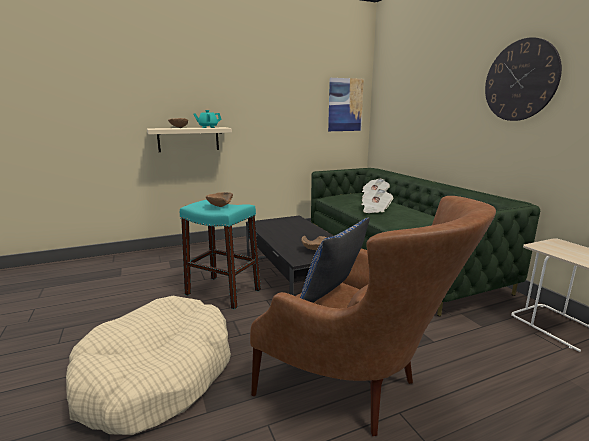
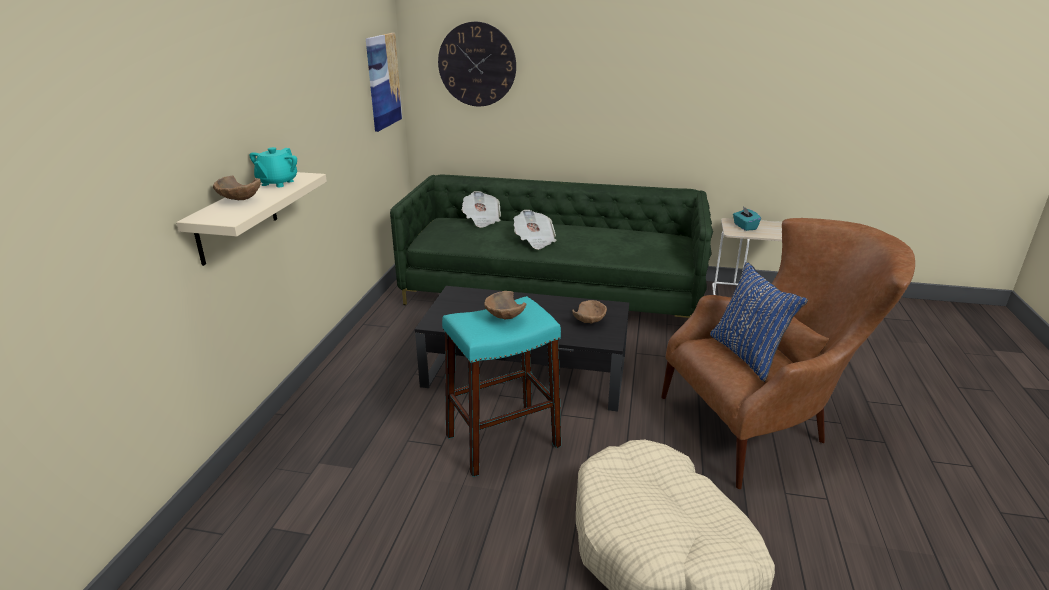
camera: 55 degrees left, 10 degrees up
wall clock [485,37,562,121] -> wall clock moved to [438,22,516,106]
none -> turquoise tissue box [733,206,761,231]

